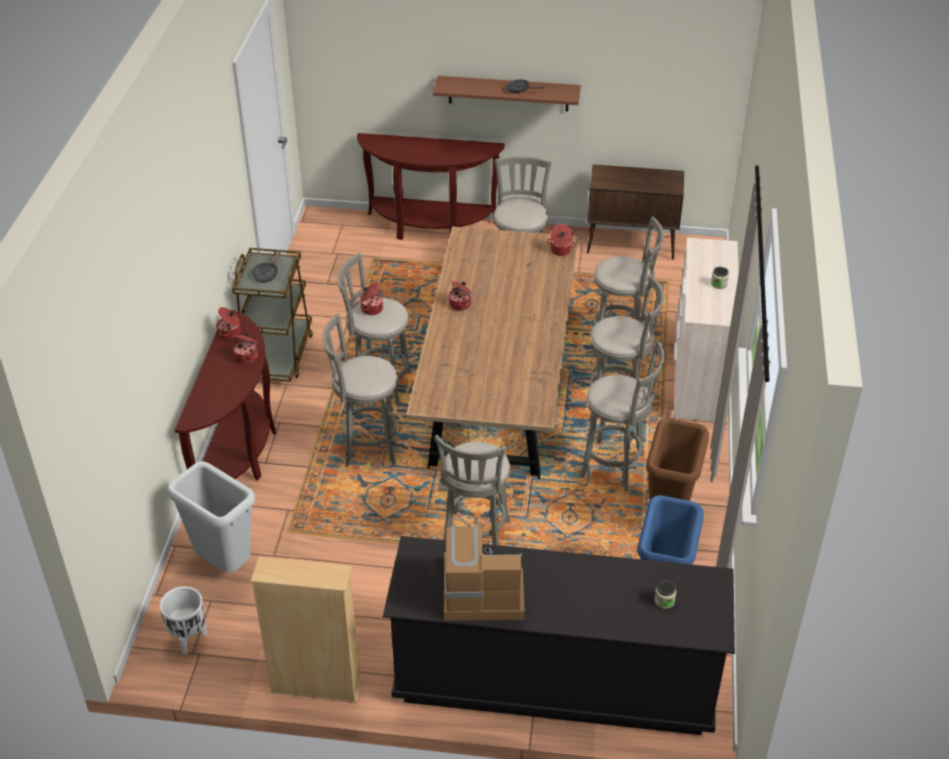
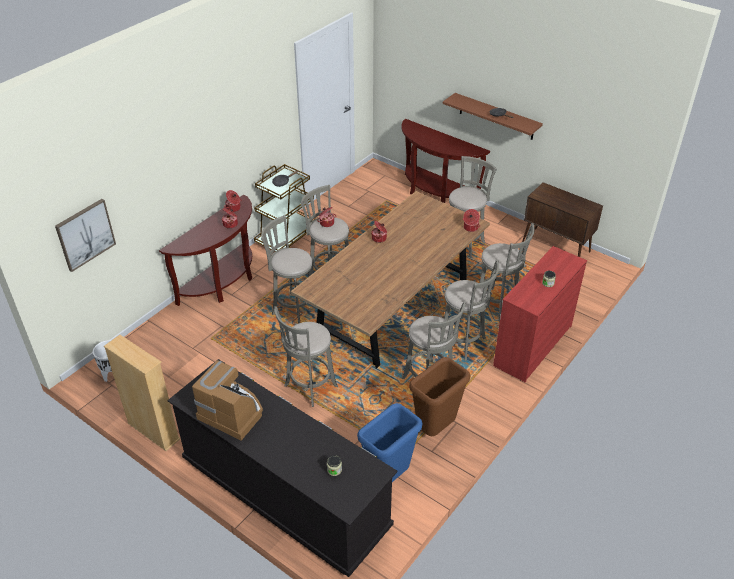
camera: 30 degrees right, 0 degrees up
grey trash can [167,461,255,573] -> none
beige dresser [673,237,739,422] -> red dresser [493,246,587,383]
none -> picture [55,199,116,272]

